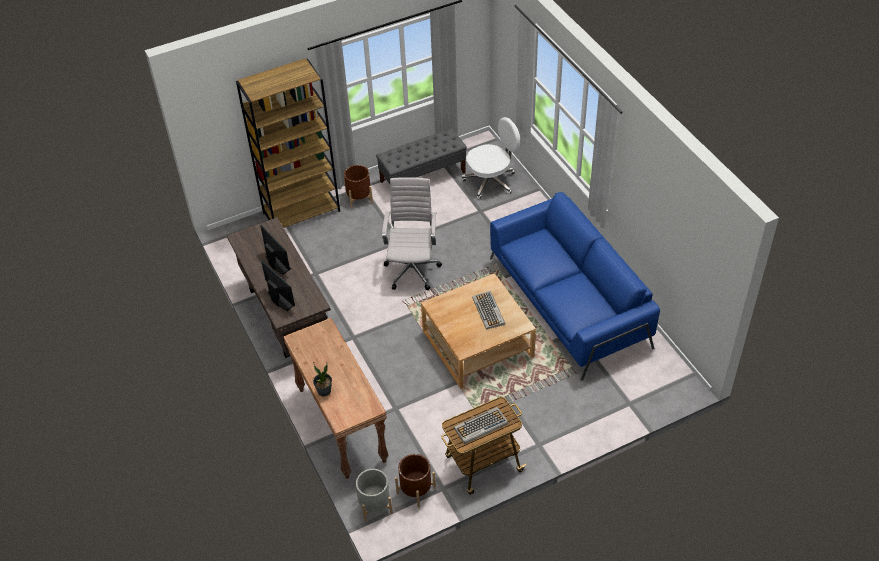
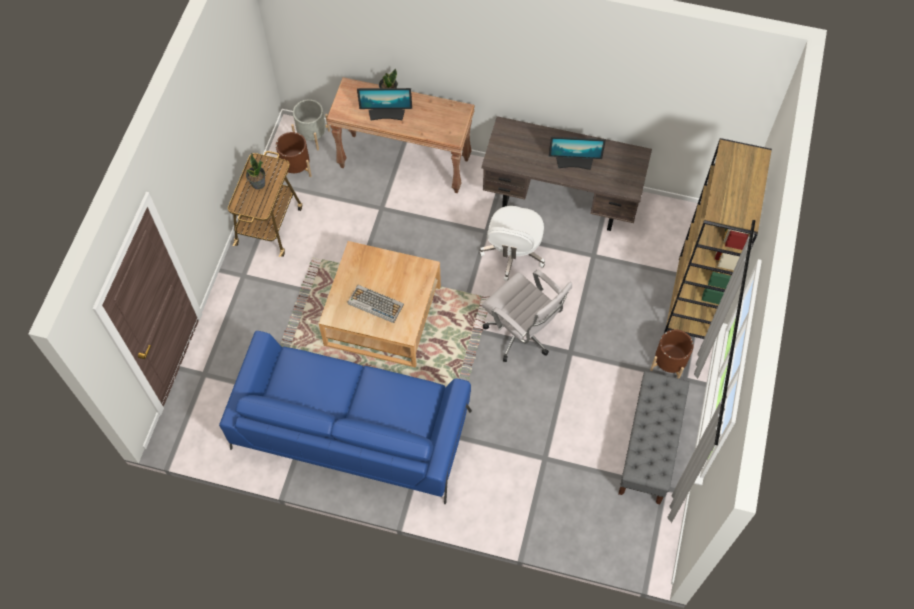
camera: 130 degrees right, 15 degrees up
monitor [261,261,295,311] -> monitor moved to [357,88,412,121]
keyboard [454,407,508,444] -> potted plant [246,153,265,189]
white office chair [462,117,520,199] -> white office chair moved to [479,206,545,281]

